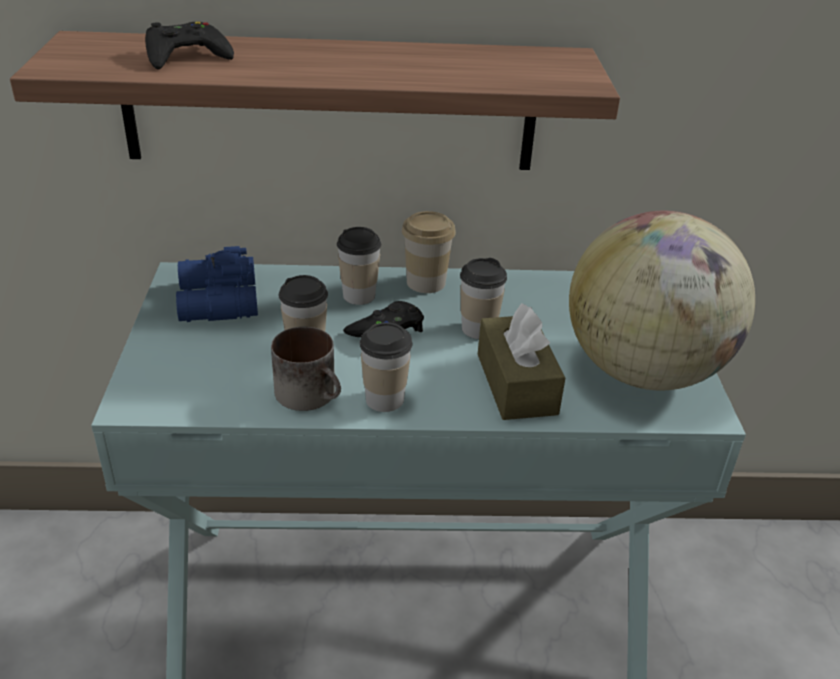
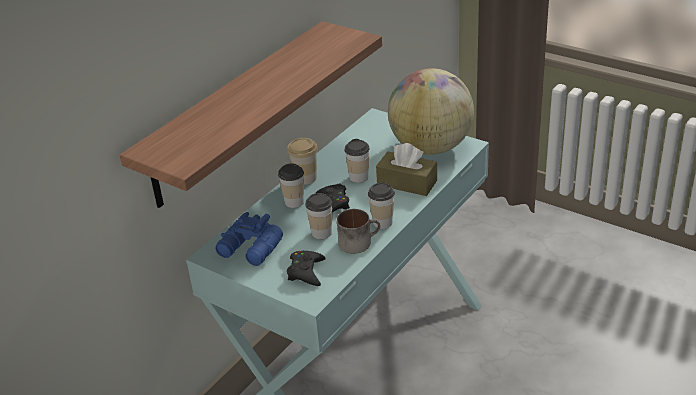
camera: 50 degrees left, 0 degrees up
black game controller [145,22,234,70] -> black game controller moved to [287,251,326,286]

